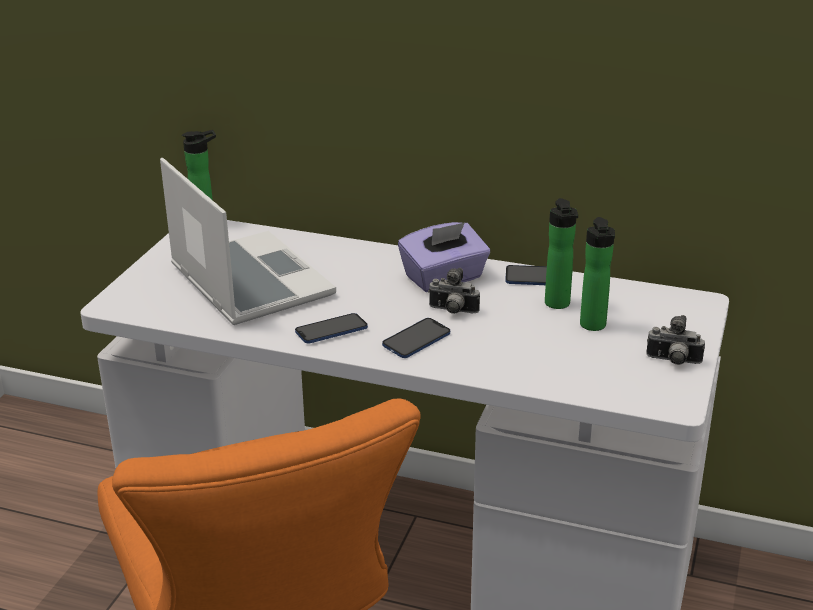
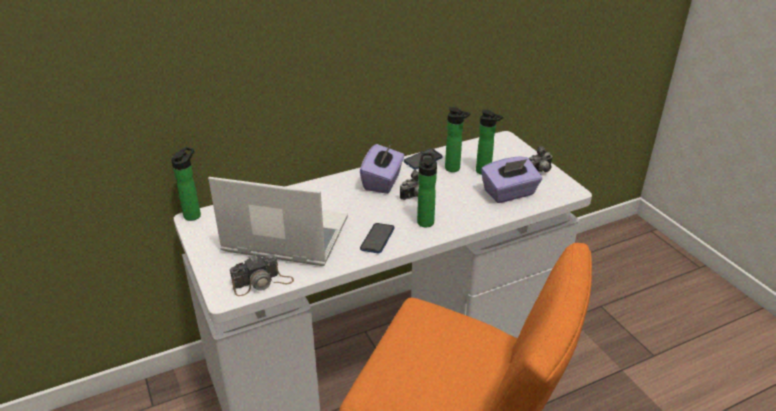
camera: 45 degrees left, 5 degrees up
phone [382,318,450,358] -> bottle [417,153,437,227]
none -> camera [230,254,294,296]
none -> purple tissue box [481,156,542,203]

